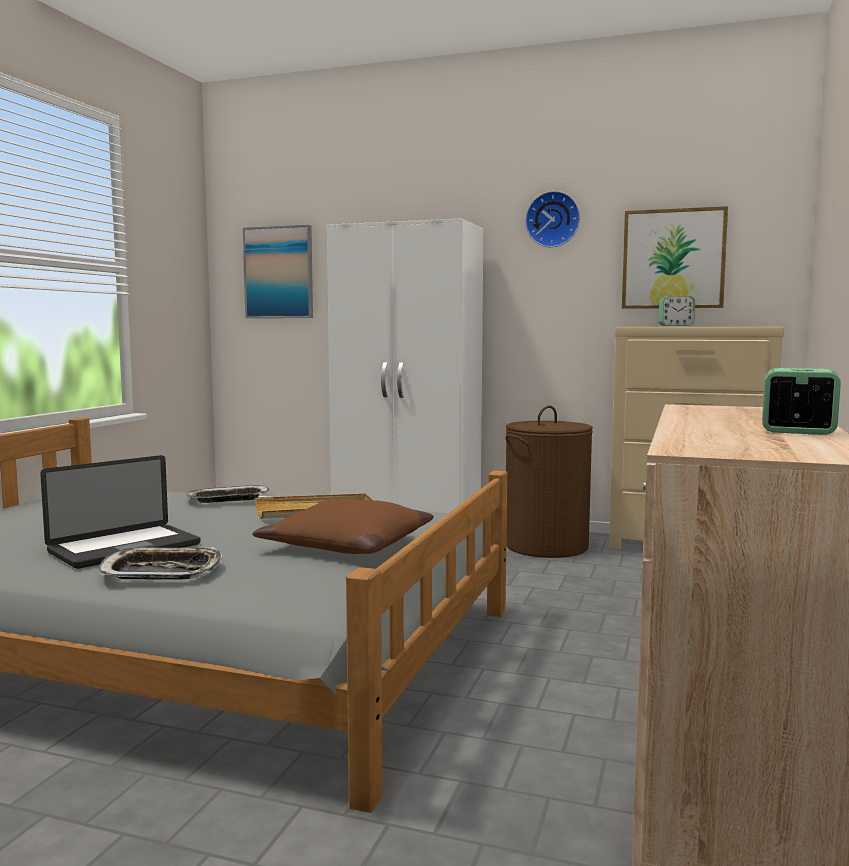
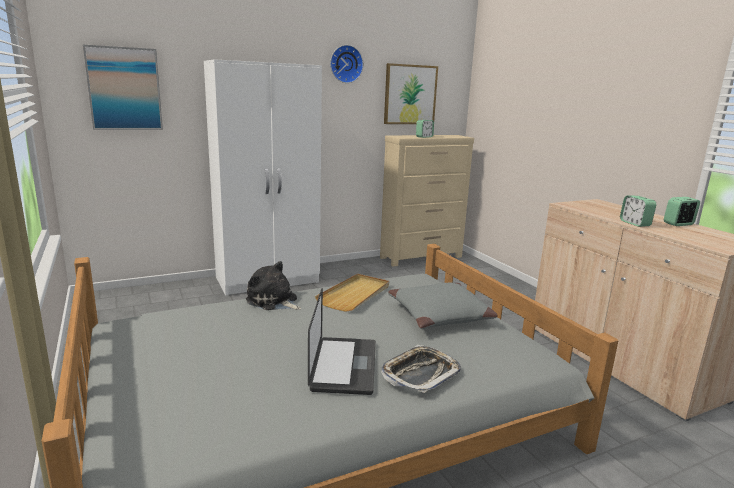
camera: 45 degrees left, 10 degrees up
tray [186,485,272,503] -> plush toy [246,261,301,310]
brown pillow [252,500,434,554] -> grey pillow [388,283,498,329]
brown laundry basket [505,406,593,558] -> none
none -> alarm clock [620,195,656,227]

